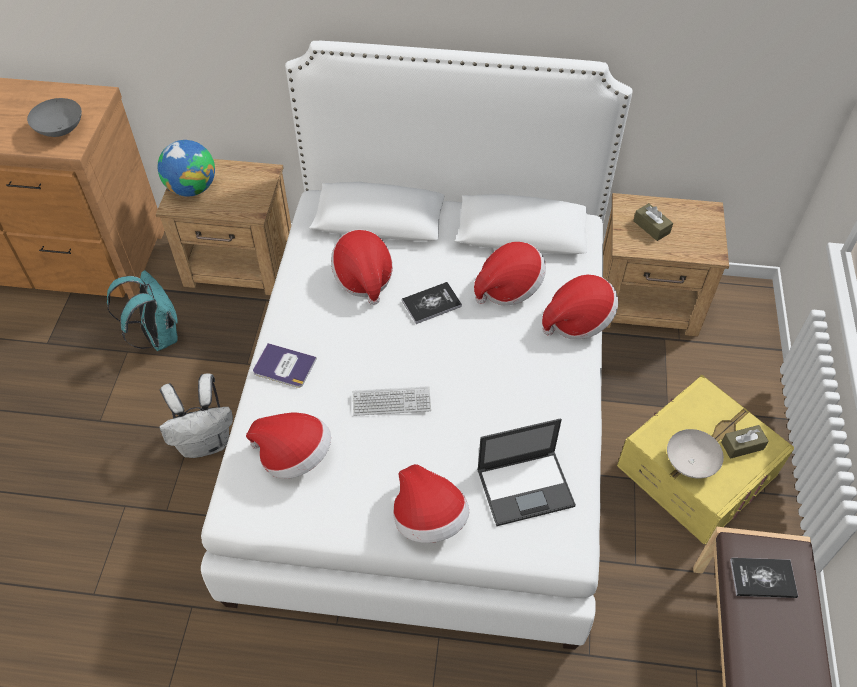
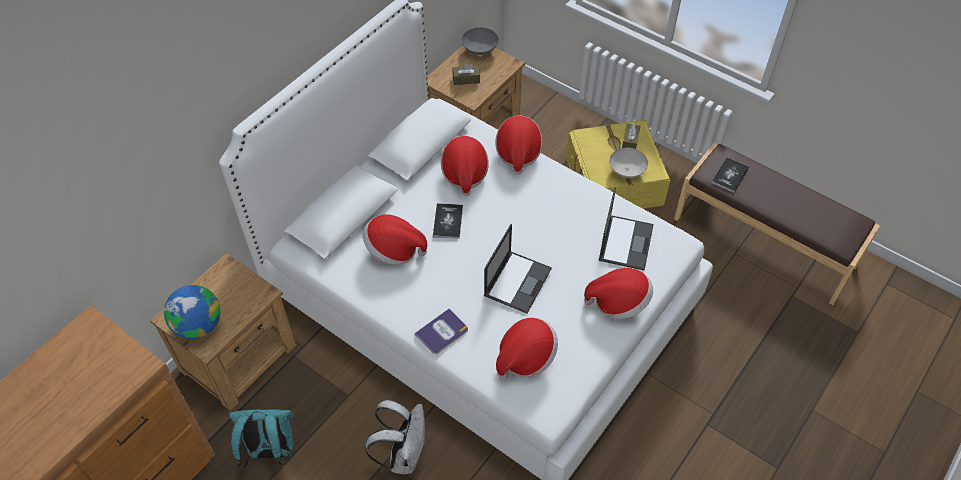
camera: 60 degrees left, 0 degrees up
grey bowl [27,98,82,137] -> grey bowl moved to [462,27,498,55]
keyboard [353,386,431,416] -> laptop [484,224,552,314]

